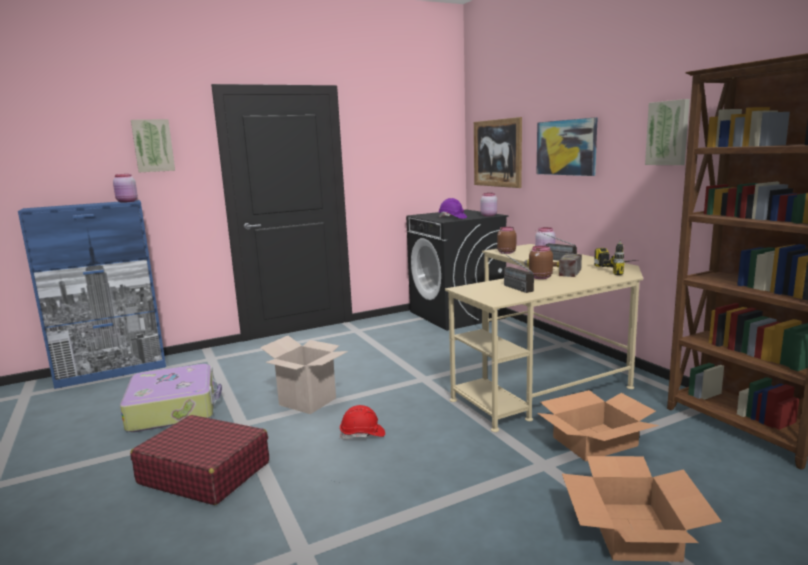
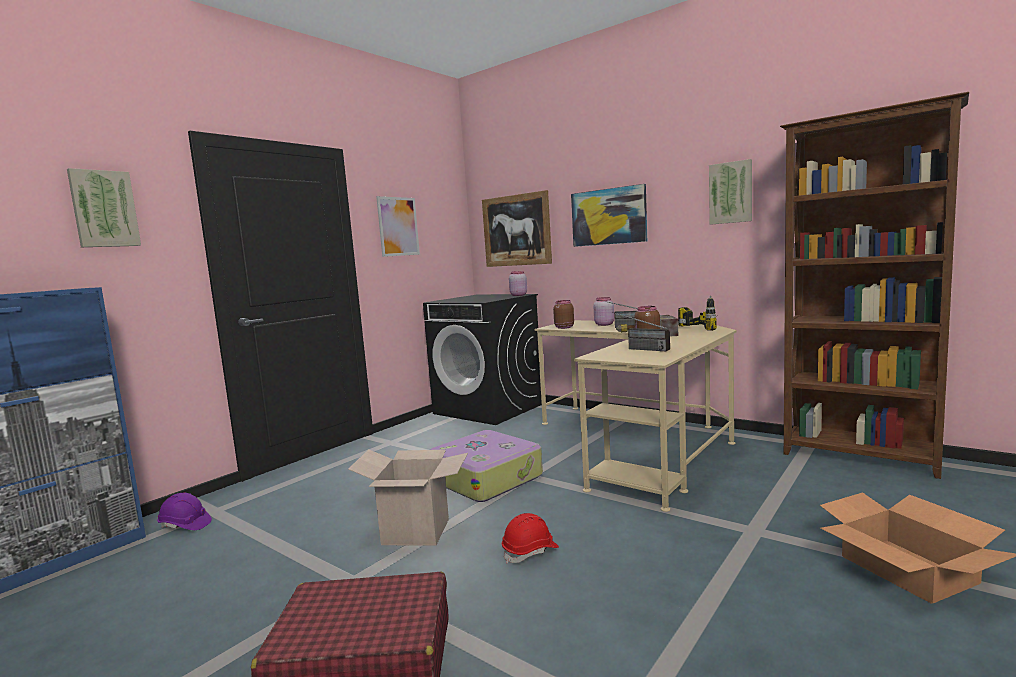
camera: 25 degrees left, 5 degrees down
pink jar [113,174,138,203] -> none
suitcase [120,364,222,432] -> suitcase moved to [430,430,543,502]
purple hard hat [439,198,467,219] -> purple hard hat moved to [157,493,212,530]
cardboard box [537,390,659,461] -> none
none -> picture [376,196,420,257]

